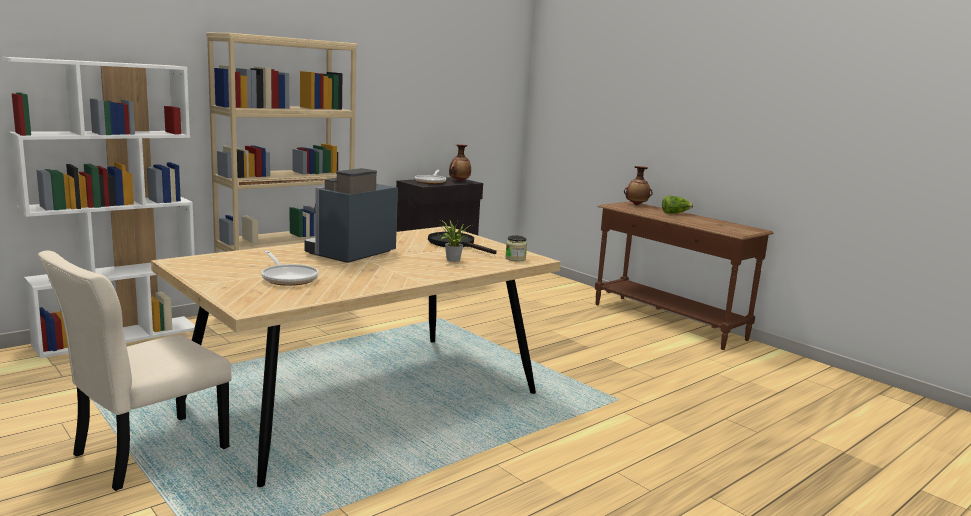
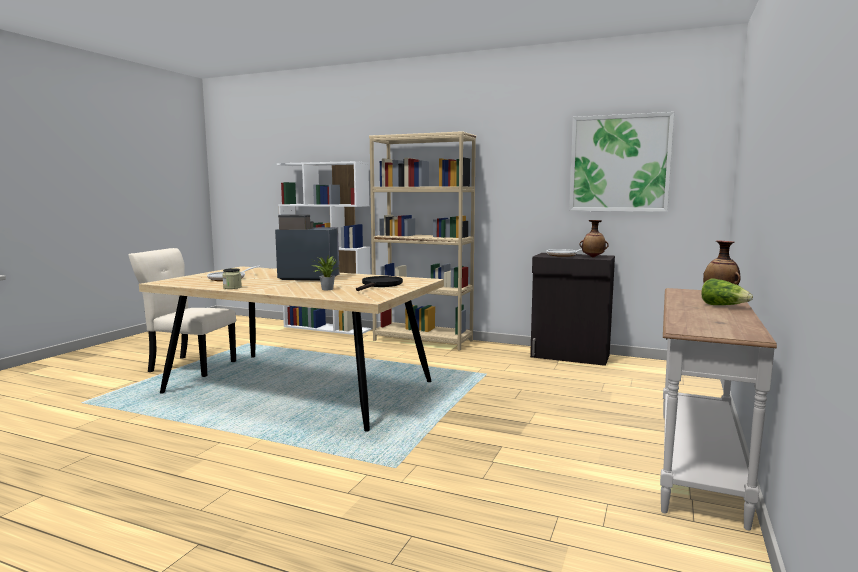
camera: 65 degrees right, 5 degrees down
jar [505,235,527,261] -> jar moved to [222,268,242,289]
brown console table [595,201,773,350] -> white console table [660,288,777,530]
none -> picture [569,112,674,212]

